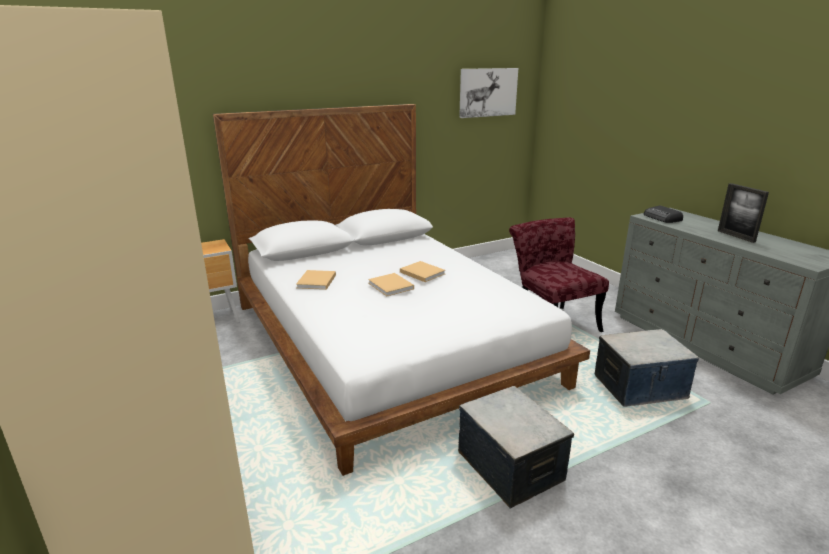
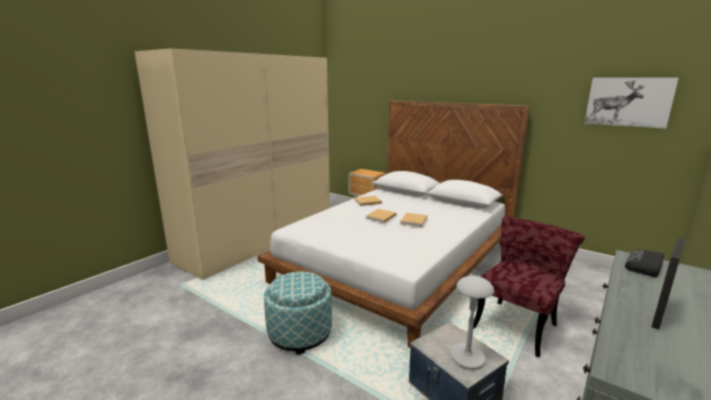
camera: 65 degrees right, 5 degrees down
storage box [458,386,574,509] -> ottoman [264,271,332,355]
none -> grey table lamp [451,276,494,370]

